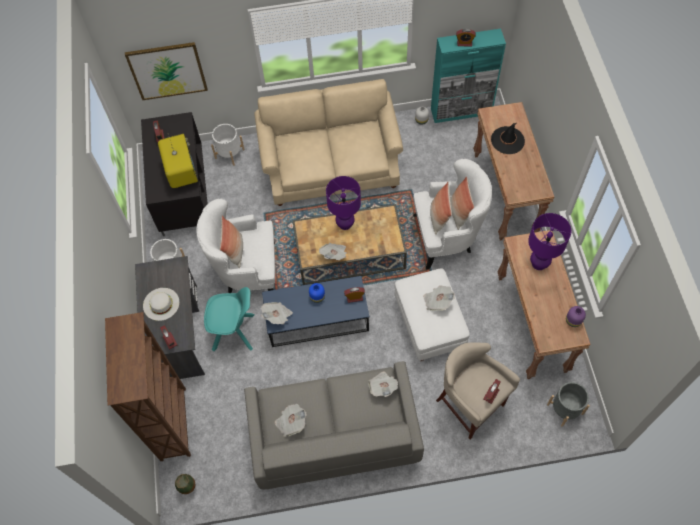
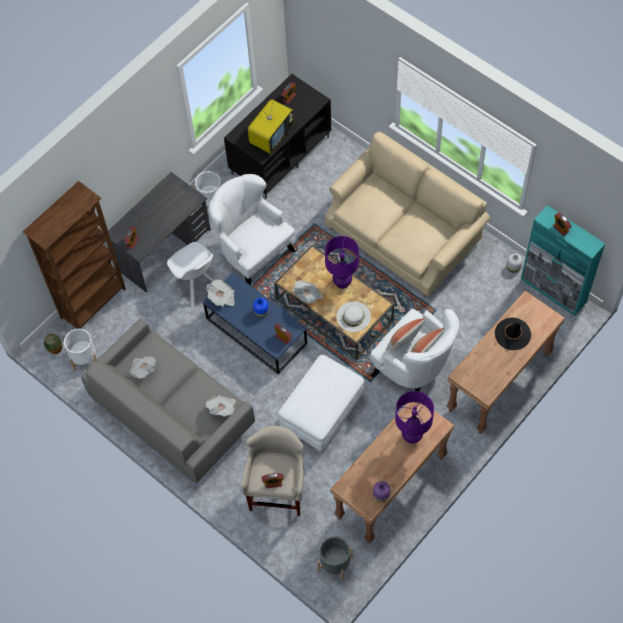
camera: 50 degrees right, 0 degrees up
picture [125,42,208,100] -> none
white hat [143,288,179,321] -> white hat moved to [336,301,371,332]
turquoise chair [204,287,254,351] -> white chair [167,242,217,307]
white planter [211,124,245,166] -> white planter moved to [64,329,97,371]
pillow [220,216,243,268] -> none
newspaper [423,285,455,311] -> none

